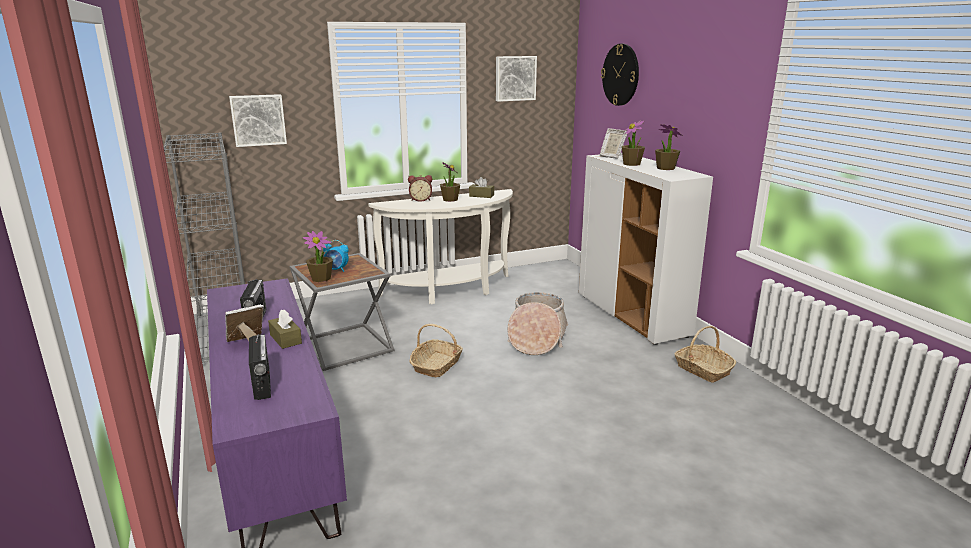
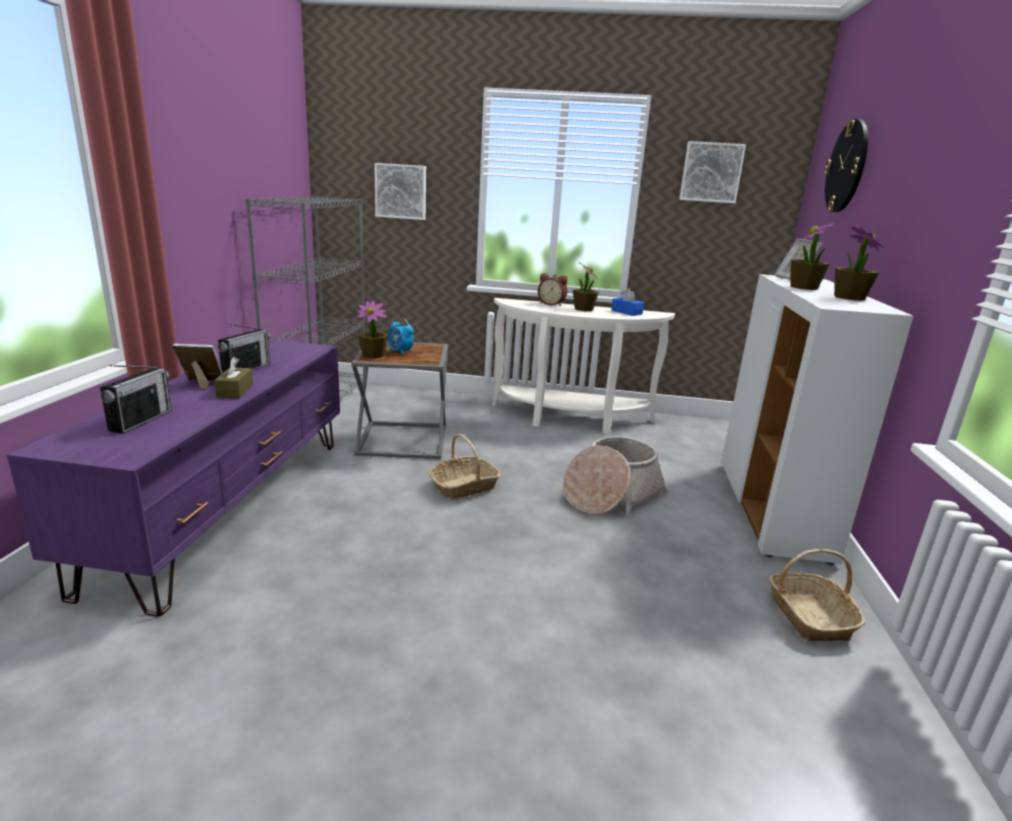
camera: 30 degrees right, 0 degrees up
brown tissue box [469,177,494,198] -> blue tissue box [611,288,644,316]

